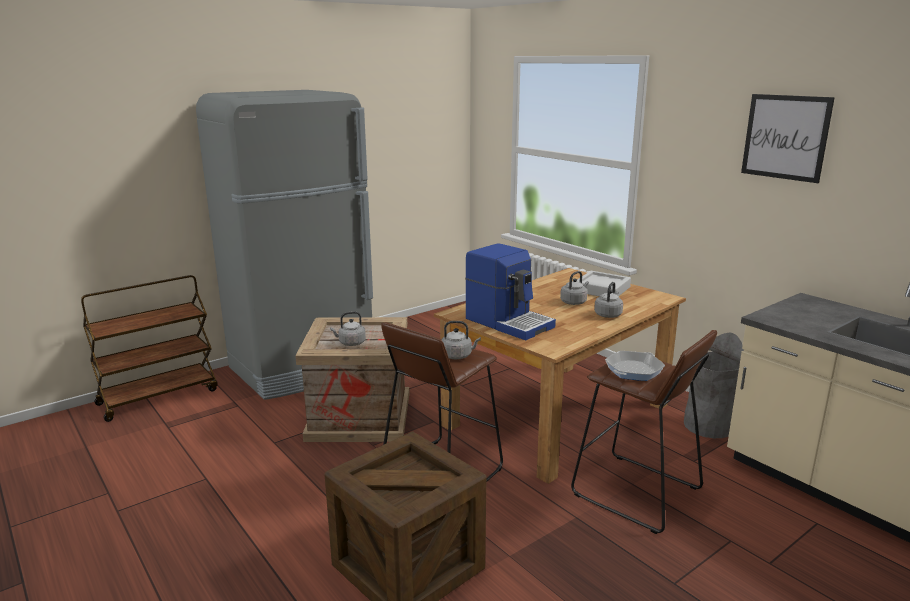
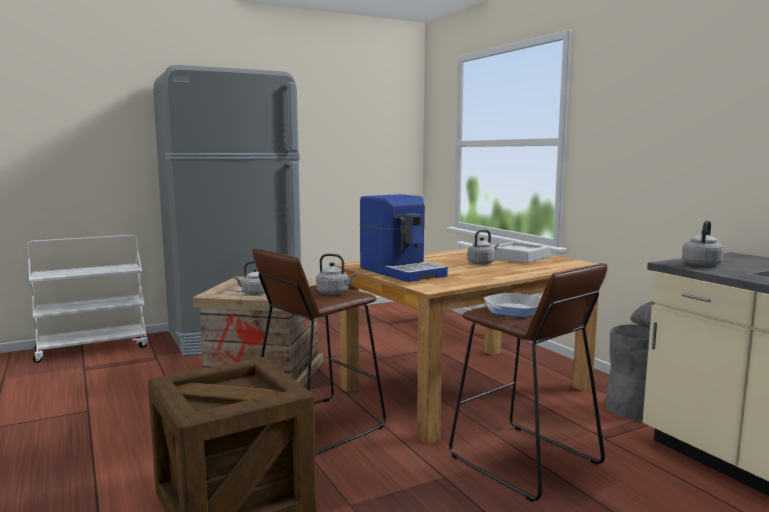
camera: 10 degrees right, 10 degrees down
brown cart [81,275,218,422] -> white cart [27,235,148,363]
grey kettle [594,282,623,318] -> grey kettle moved to [682,220,723,267]
picture [741,94,835,183] -> none

